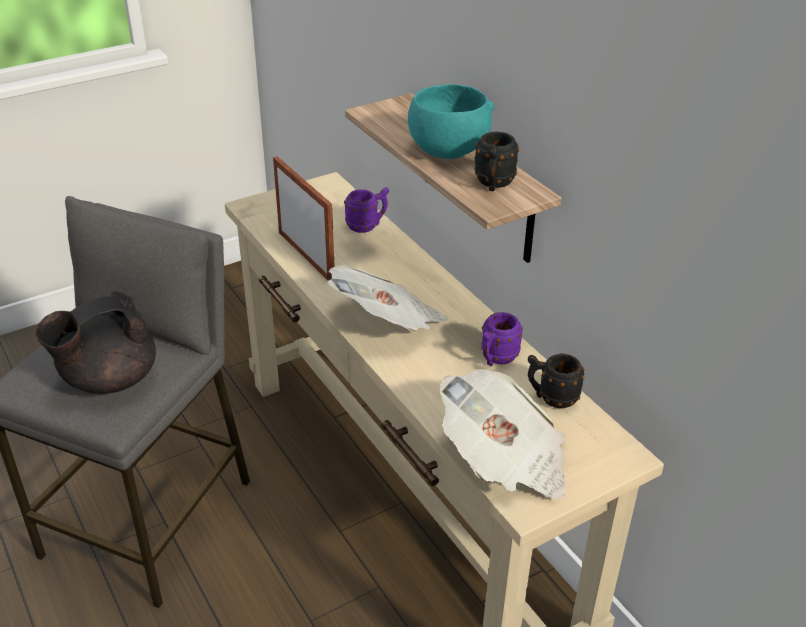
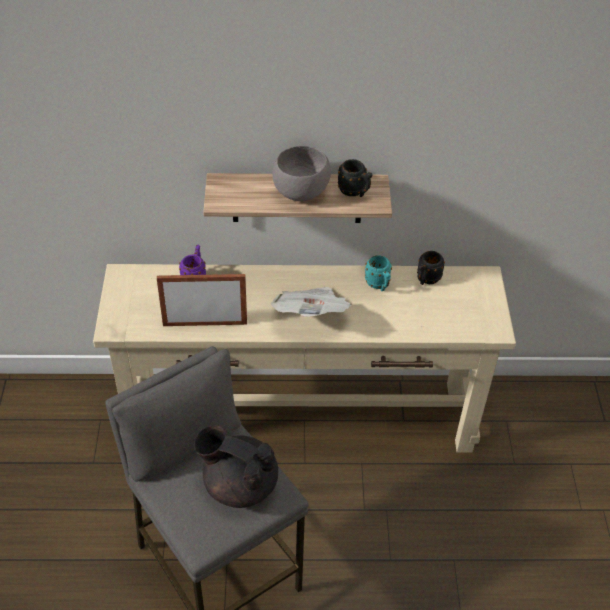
camera: 60 degrees left, 10 degrees up
black teapot [36,291,156,394] -> black teapot turned 120 degrees clockwise [194,425,278,508]
turquoise bowl [408,84,494,159] -> grey bowl [272,146,331,201]
newspaper [440,369,566,500] -> none
purple mug [481,312,523,366] -> turquoise mug [365,255,392,291]

